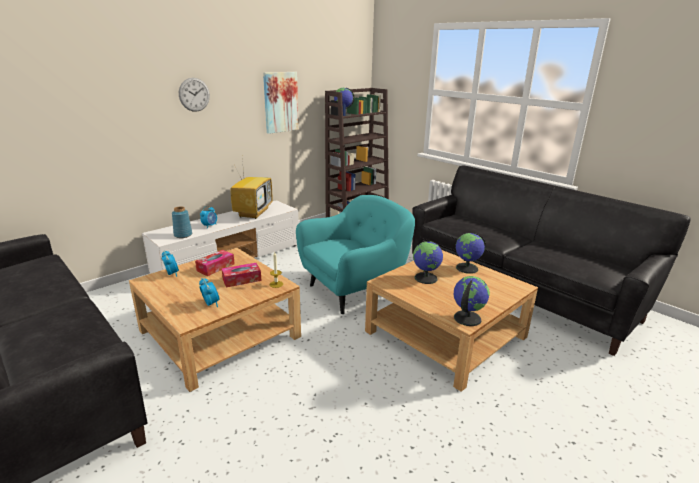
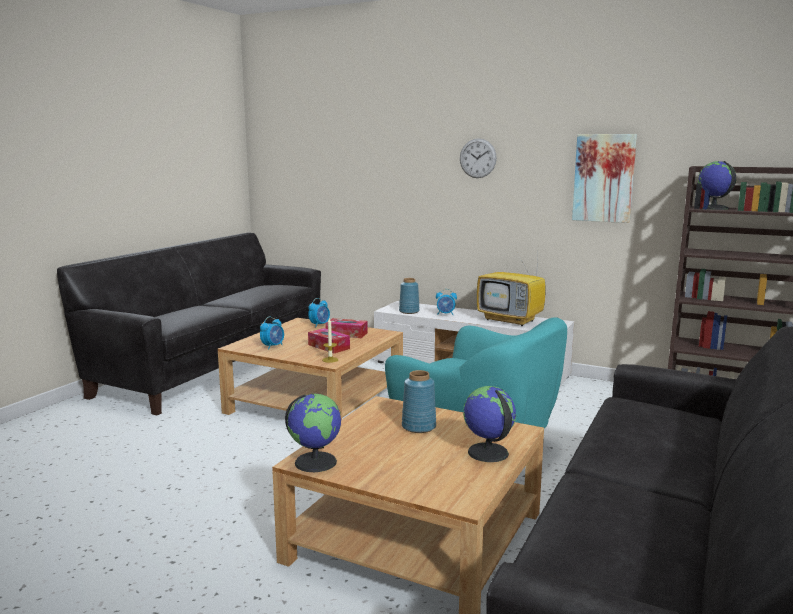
camera: 70 degrees right, 10 degrees down
television [231,159,272,219] -> television turned 45 degrees clockwise [477,251,545,326]
globe [413,241,443,284] -> blue vase [402,370,436,433]

